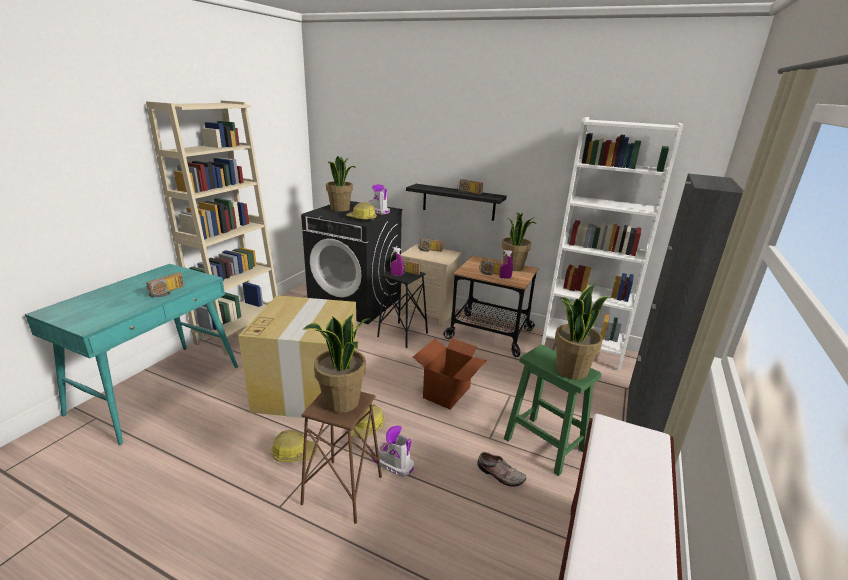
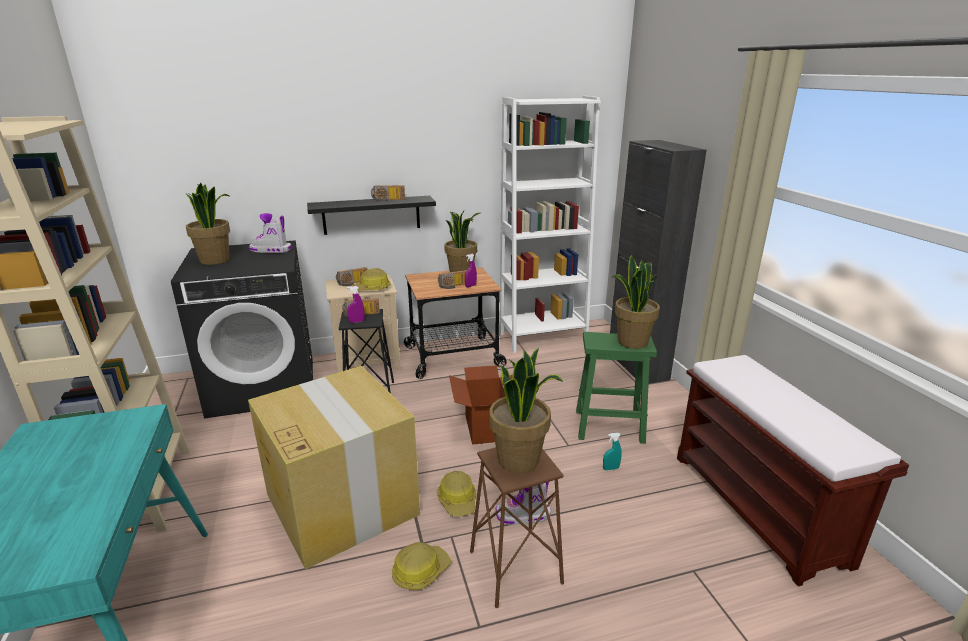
camera: 40 degrees left, 0 degrees up
radio [146,272,184,297] -> none
hard hat [346,202,377,221] -> hard hat moved to [352,268,391,291]
shoe [477,452,526,487] -> turquoise spray bottle [603,433,622,471]

